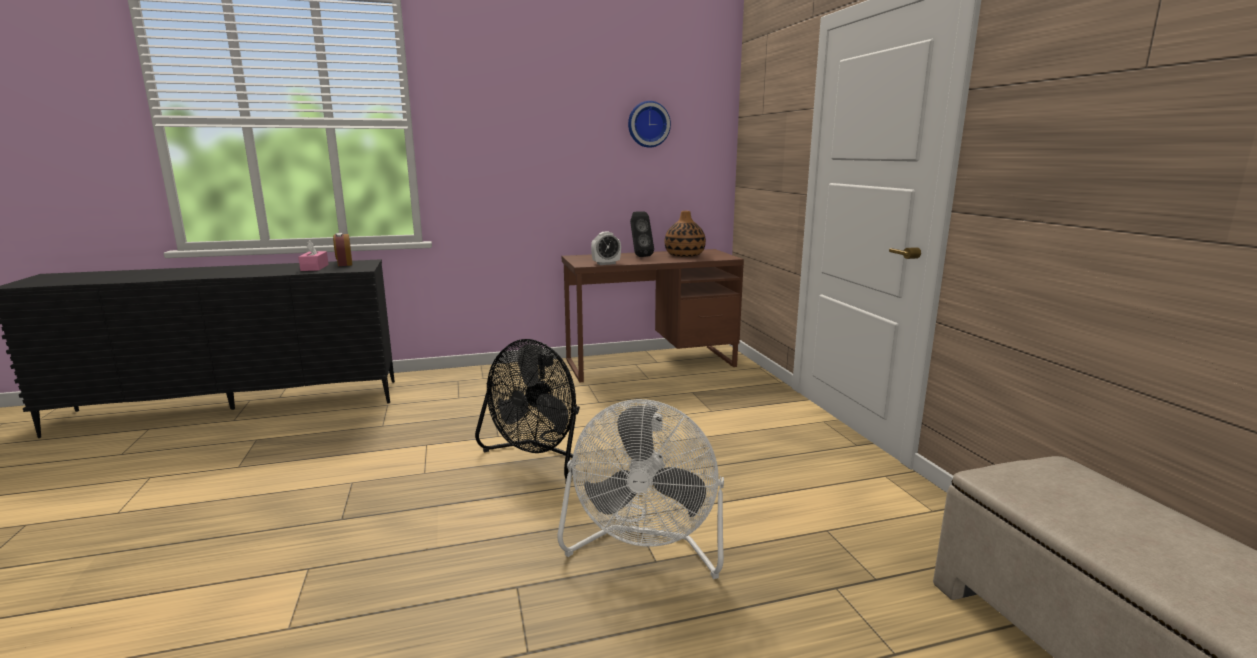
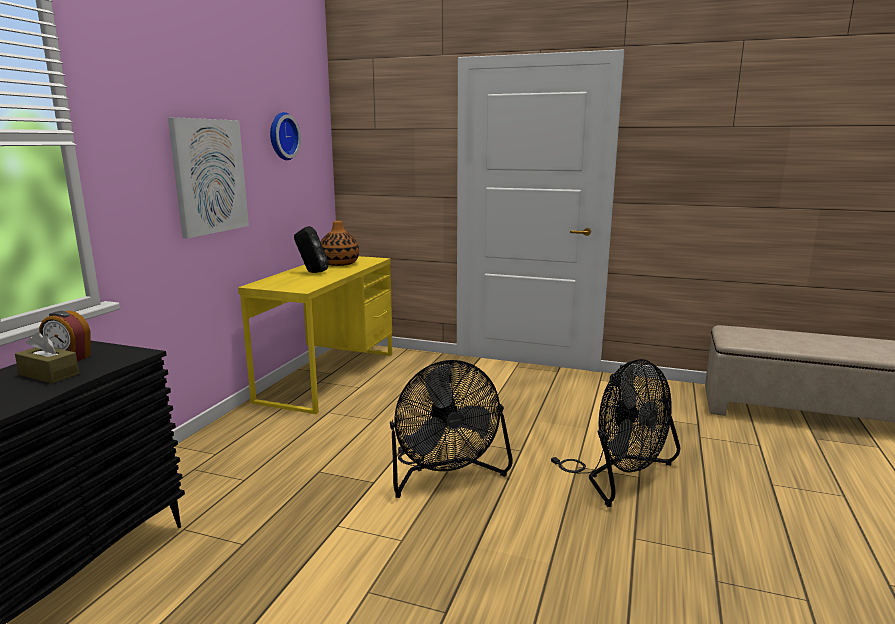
camera: 55 degrees left, 0 degrees up
pink tissue box [298,240,329,271] -> brown tissue box [15,332,79,384]
white fan [557,399,724,579] -> black fan [551,359,680,507]
brown desk [562,249,744,382] -> yellow desk [238,256,392,414]
alarm clock [591,232,621,265] -> none
none -> picture [168,117,249,239]

